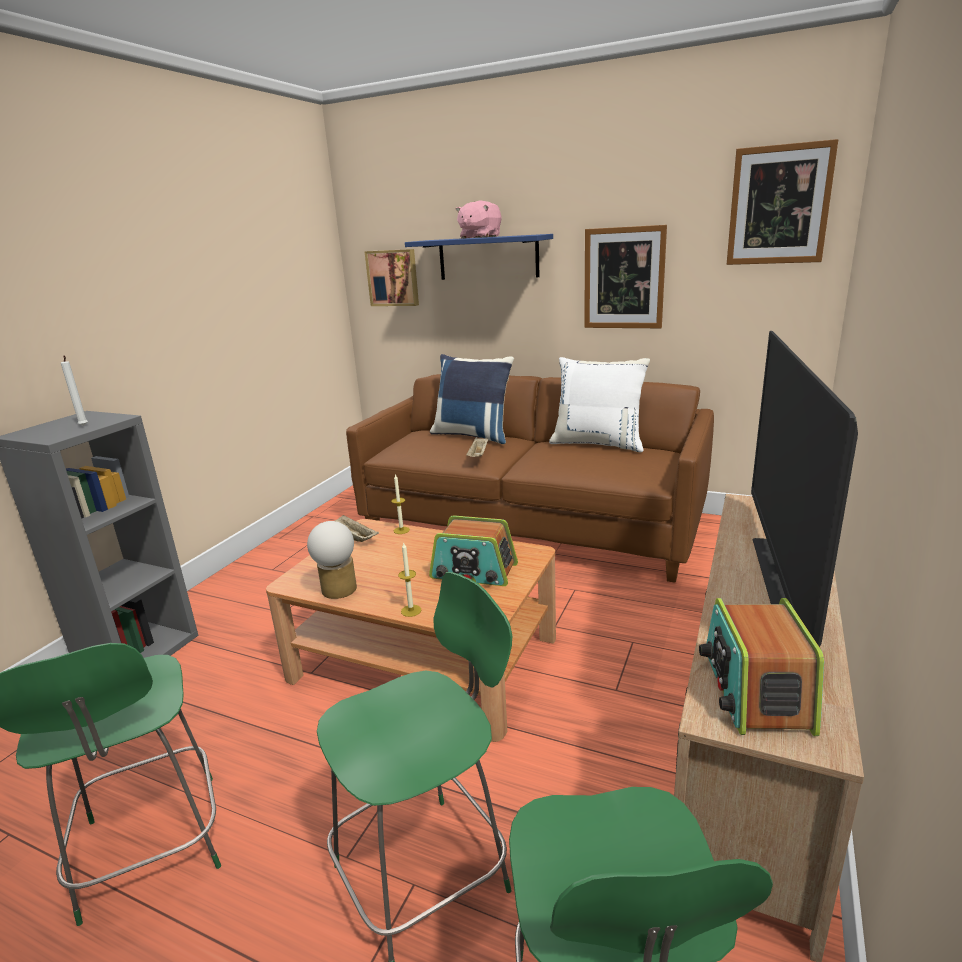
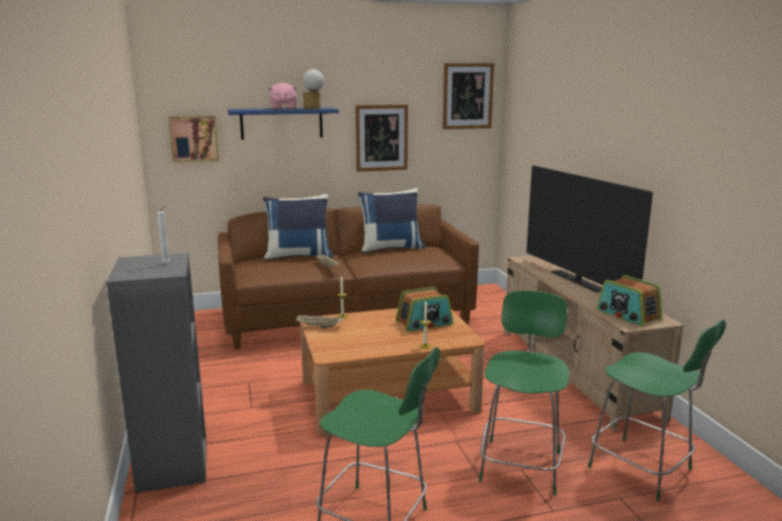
camera: 40 degrees left, 5 degrees down
table lamp [307,521,357,599] -> table lamp moved to [303,69,324,109]
white pillow [549,357,650,452] -> blue pillow [358,188,425,253]

